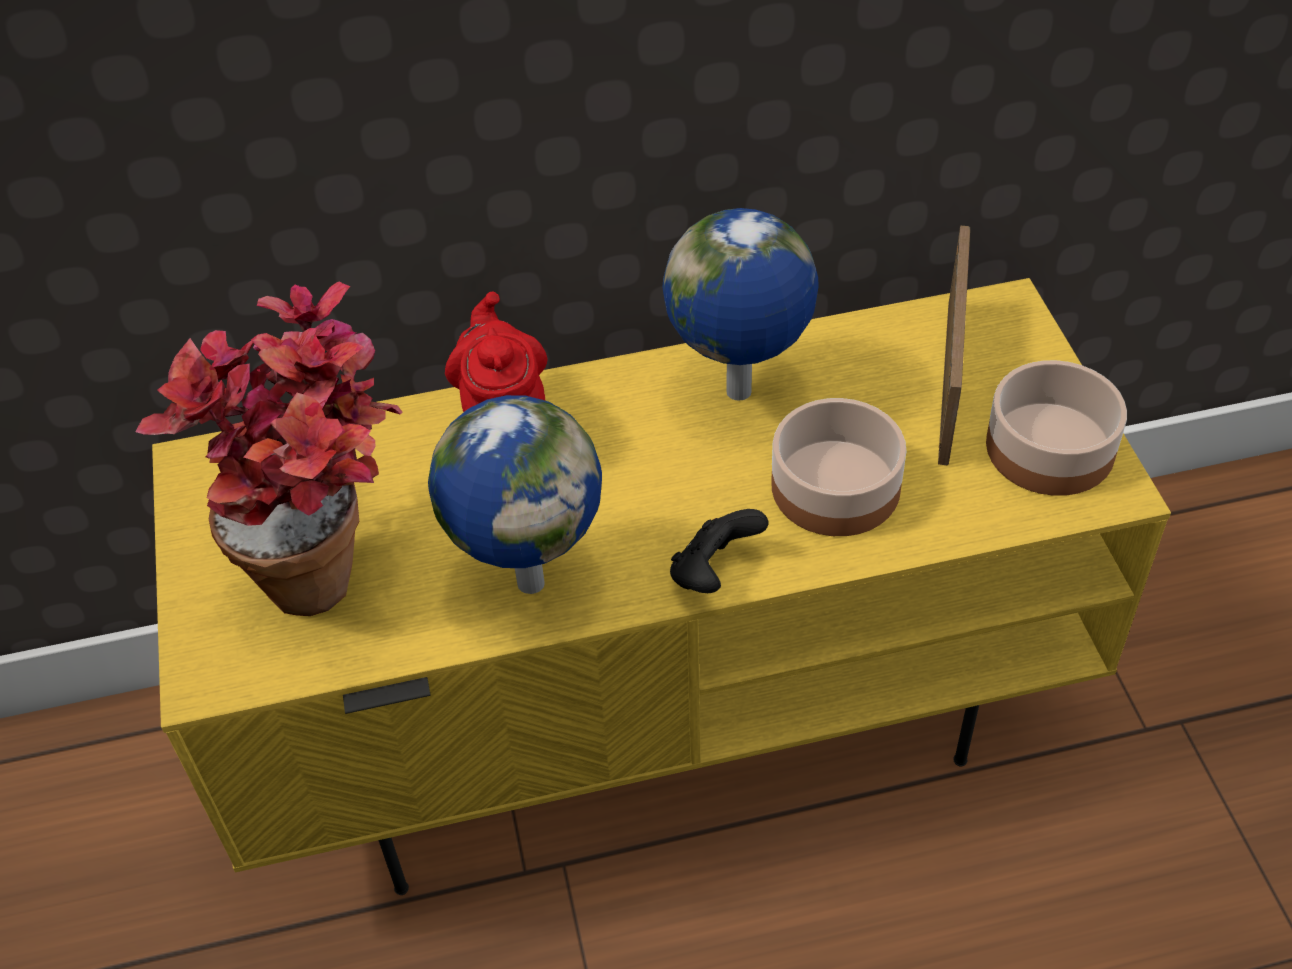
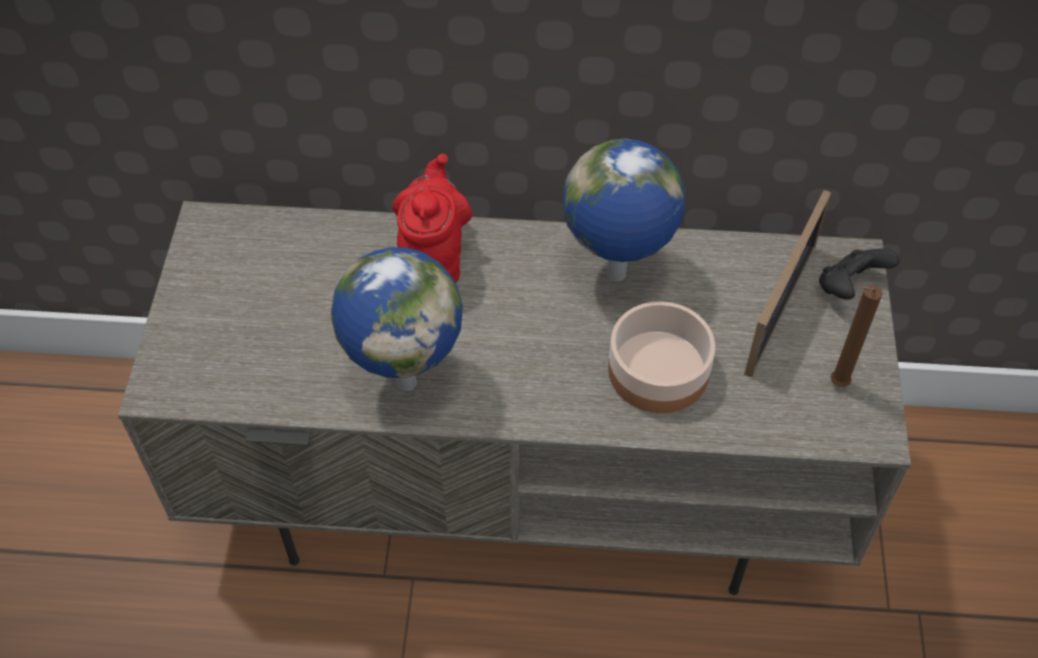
camera: 15 degrees right, 5 degrees up
potted plant [135,281,402,616] -> none
yellow tv stand [152,278,1171,895] -> grey tv stand [118,201,911,595]
black game controller [670,509,768,593] -> black game controller moved to [819,249,900,300]
bowl [986,360,1127,496] -> brown candle [831,285,883,387]

